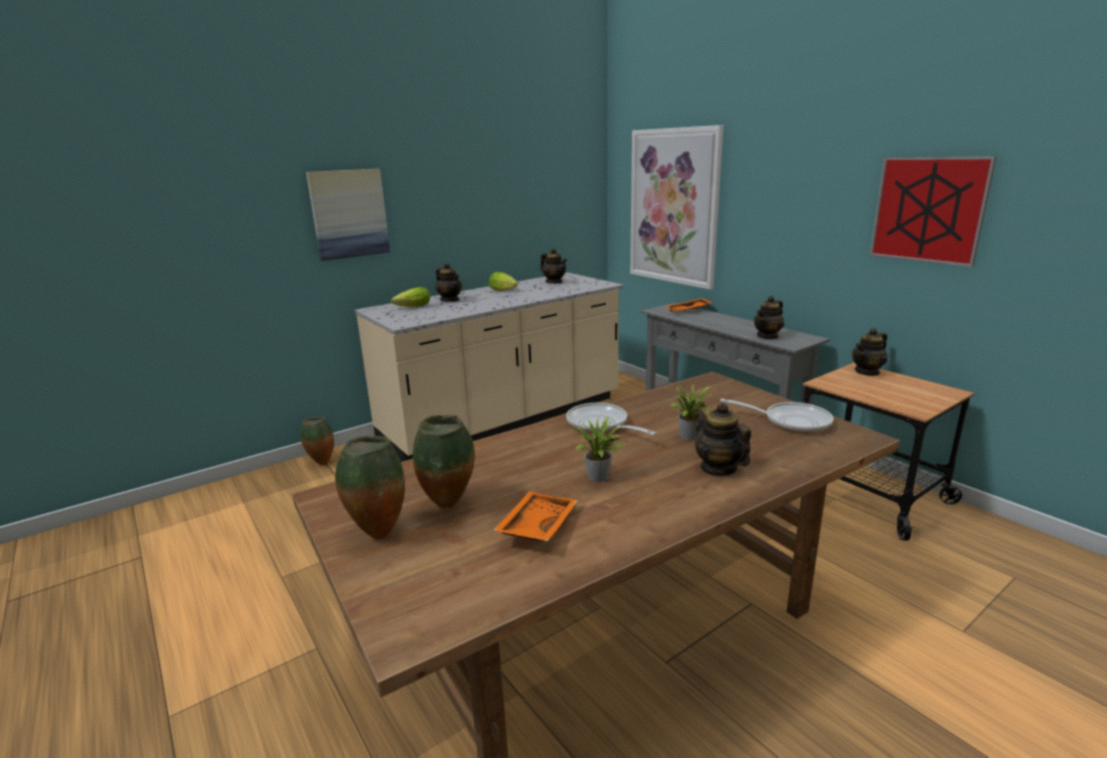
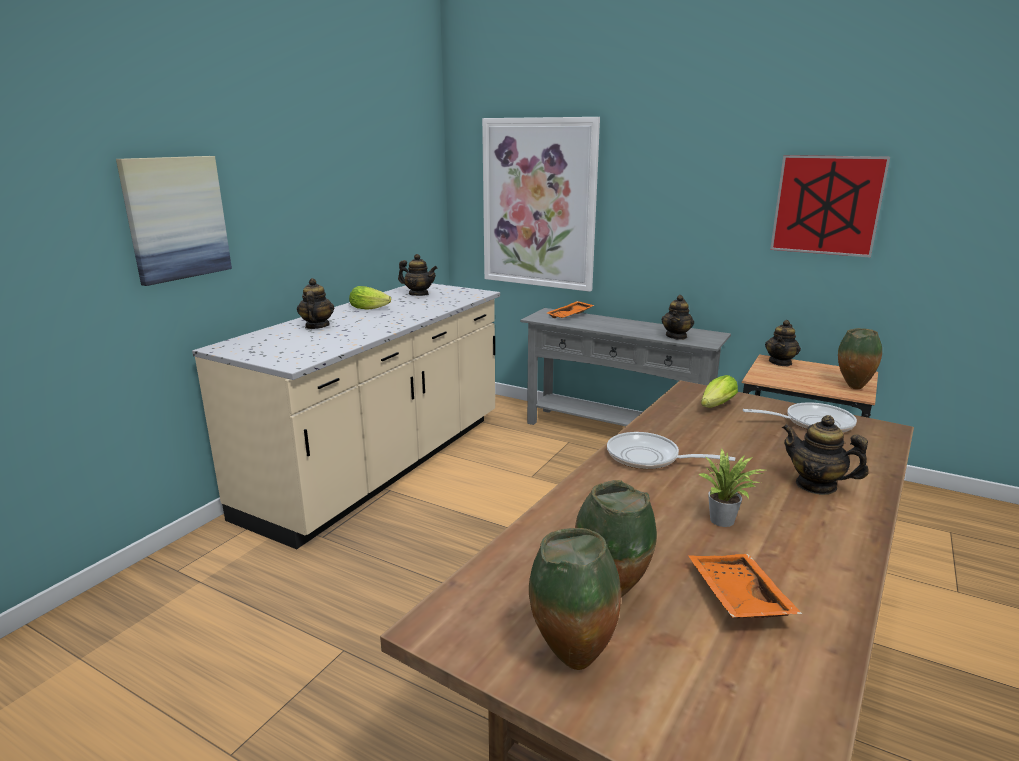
camera: 25 degrees left, 0 degrees up
vase [301,417,334,465] -> vase moved to [838,328,882,389]
lettuce [391,287,430,307] -> lettuce moved to [701,375,738,408]
teapot [435,263,462,302] -> teapot turned 120 degrees counterclockwise [297,278,334,329]
potted plant [663,383,711,440] -> none

